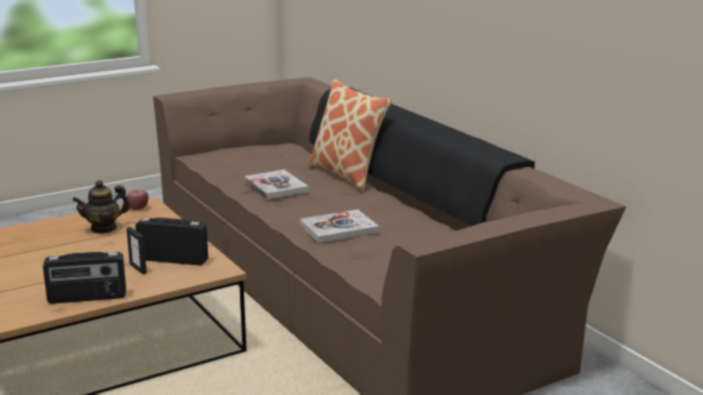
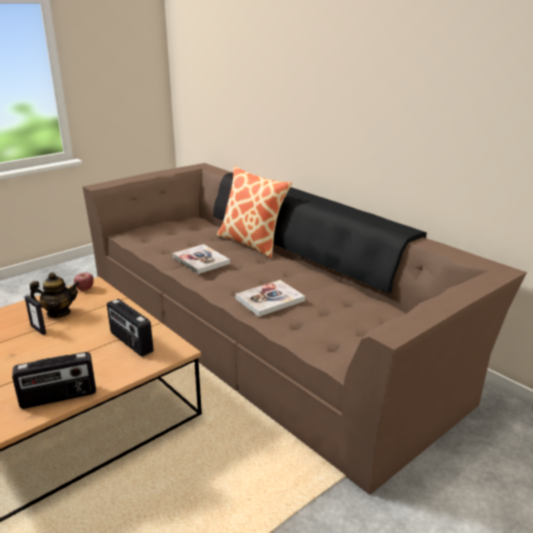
camera: 10 degrees left, 5 degrees up
teapot [72,180,130,234] -> teapot turned 150 degrees counterclockwise [30,272,80,318]
picture frame [126,227,147,274] -> picture frame moved to [25,295,46,335]
radio [135,218,208,266] -> radio turned 135 degrees counterclockwise [107,299,154,357]

